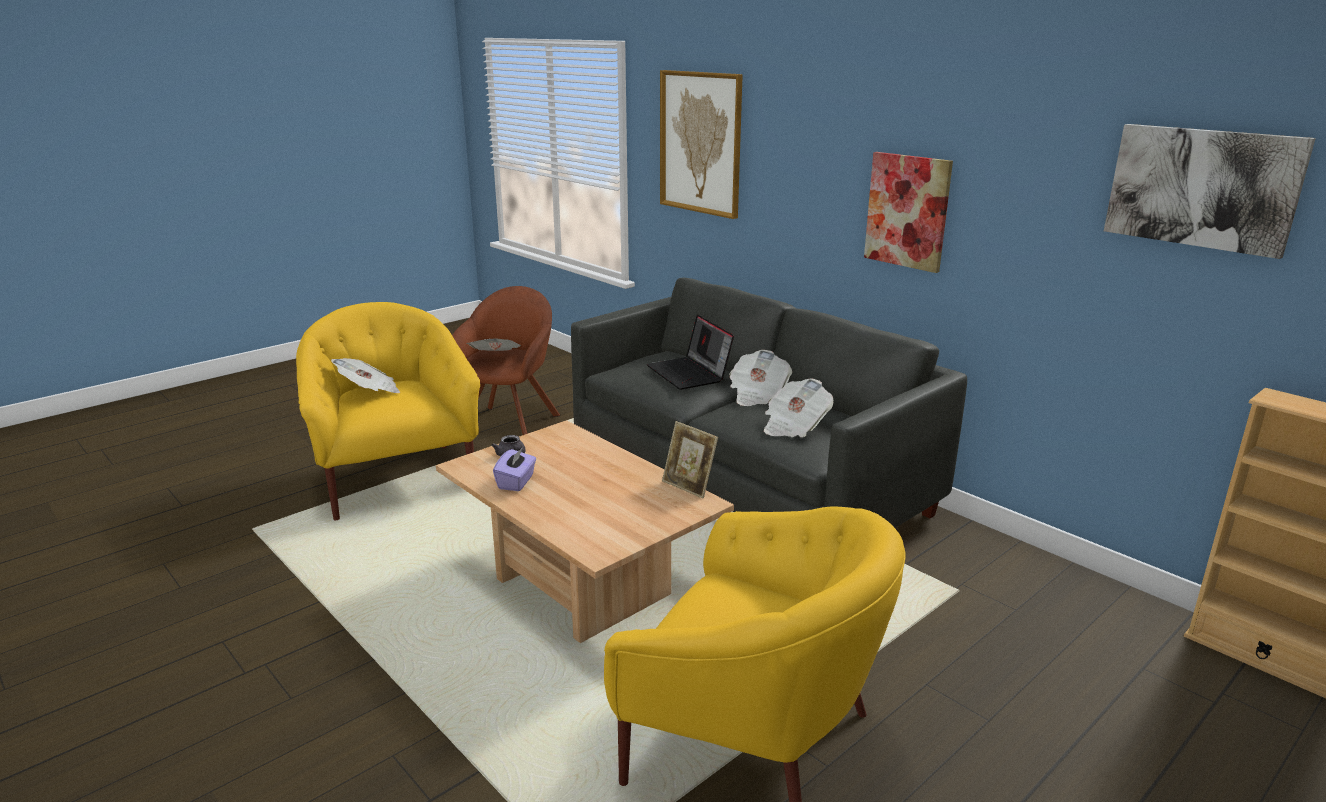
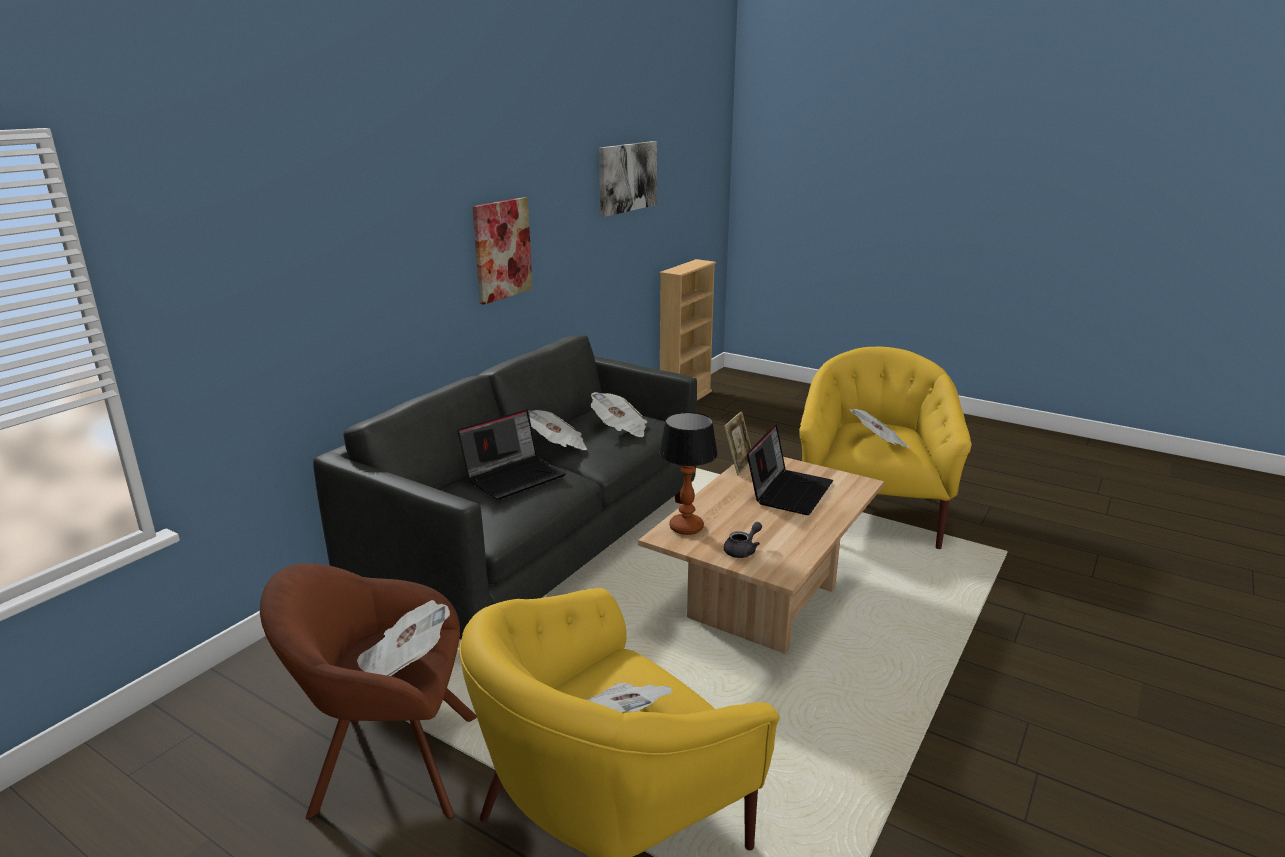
camera: 105 degrees left, 0 degrees up
purple tissue box [493,447,536,491] -> none
picture [660,70,743,219] -> none
none -> table lamp [659,412,718,535]
none -> laptop [747,424,833,515]
none -> newspaper [849,409,910,448]

